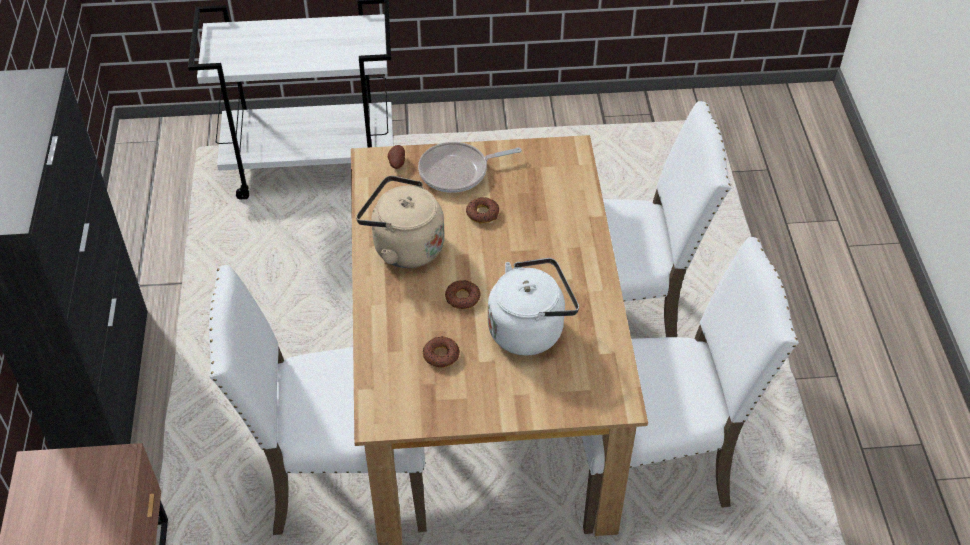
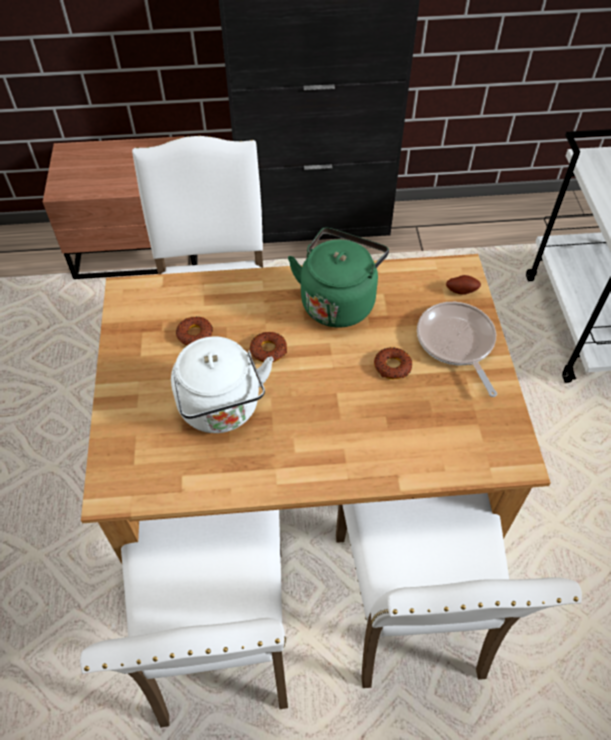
camera: 90 degrees right, 5 degrees up
beige kettle [356,175,445,268] -> green kettle [288,228,389,328]

